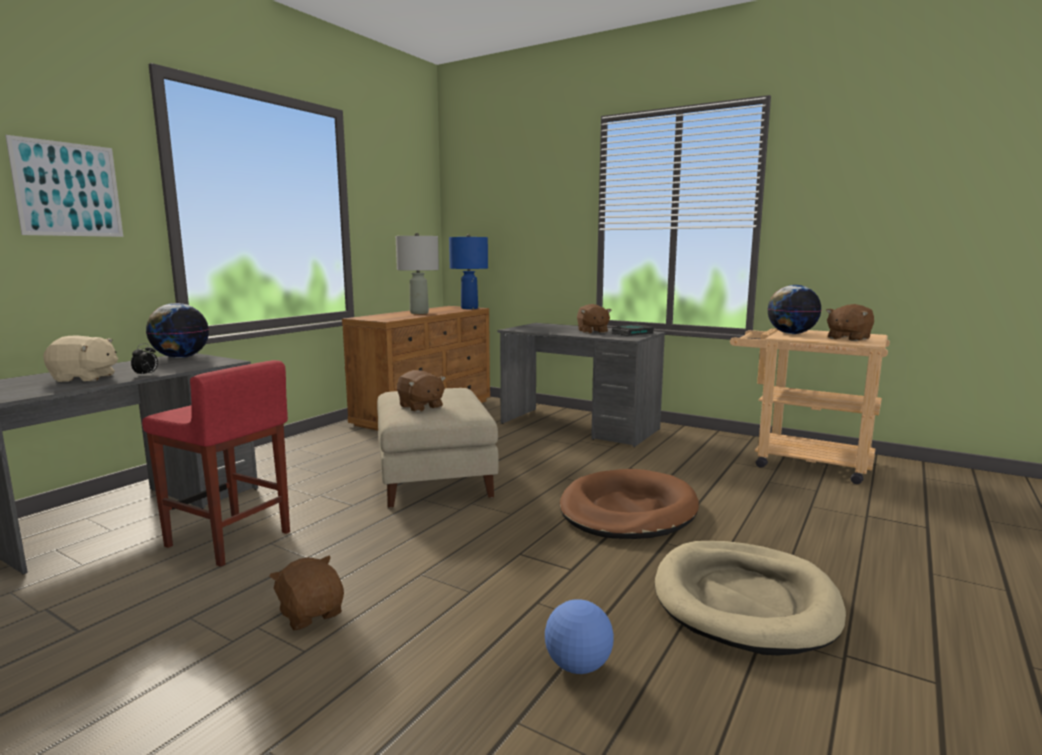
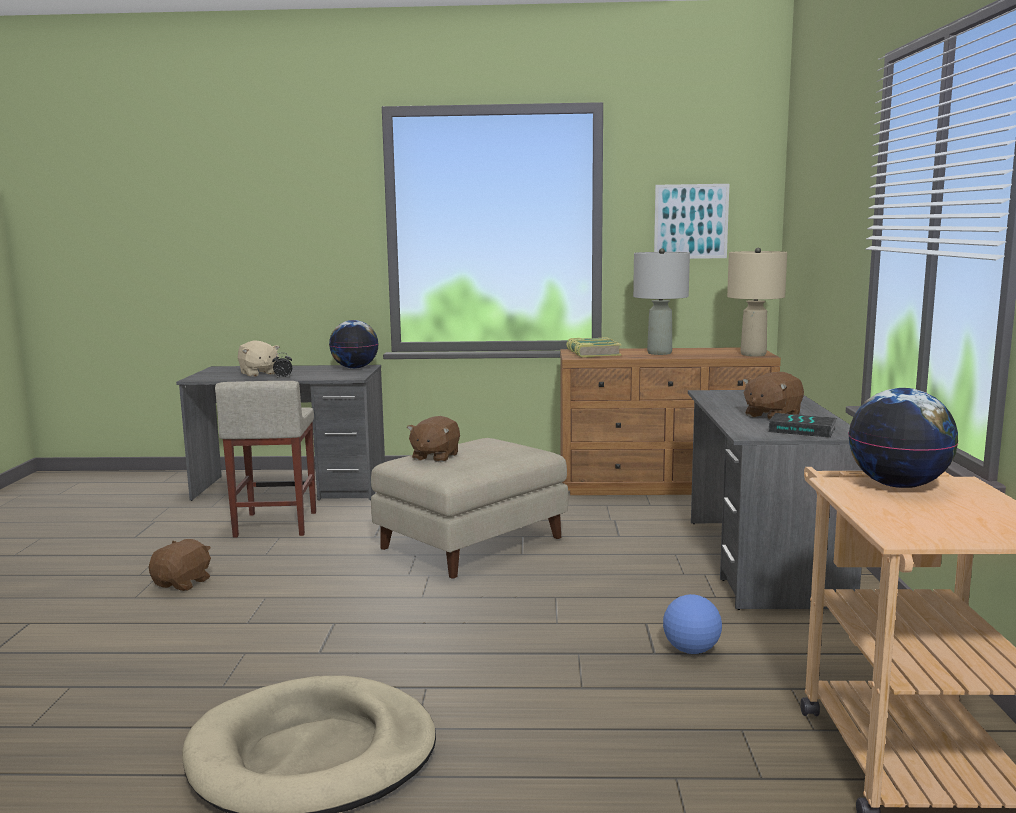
camera: 60 degrees right, 0 degrees up
picture [5,135,123,237] -> picture moved to [654,184,729,259]
red stool [142,360,290,567] -> beige stool [215,381,316,538]
blue table lamp [449,234,488,309] -> beige table lamp [727,248,787,357]
football [545,599,614,674] -> football moved to [663,594,722,654]
brown dog bed [559,469,699,539] -> none
brown plush toy [826,304,874,341] -> none
none -> book [566,337,621,358]

